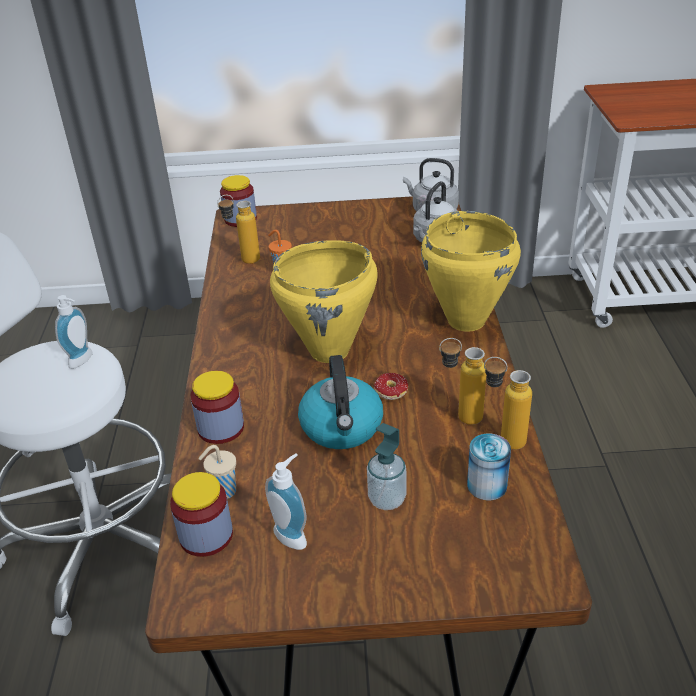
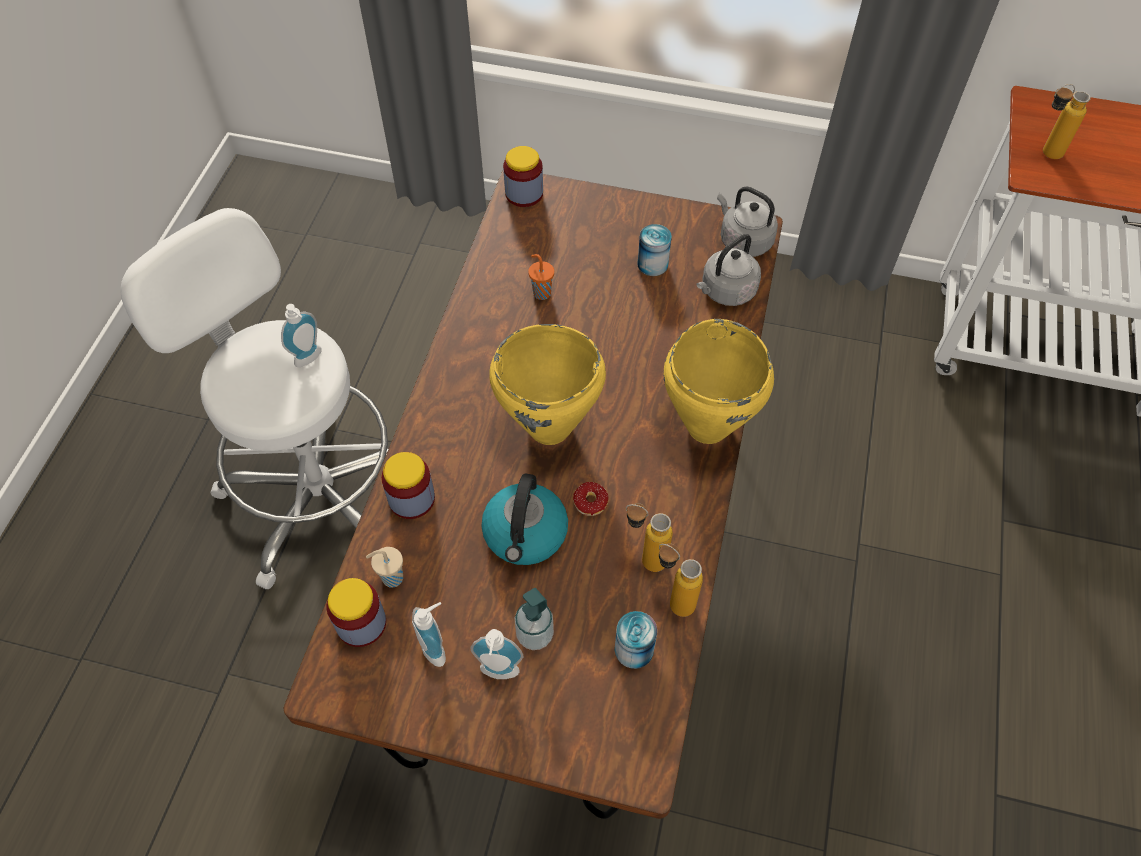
camera: 15 degrees right, 20 degrees up
bottle [217,195,260,264] -> bottle moved to [1043,84,1091,159]
none -> soap dispenser [470,629,523,679]
none -> can [637,224,672,276]

